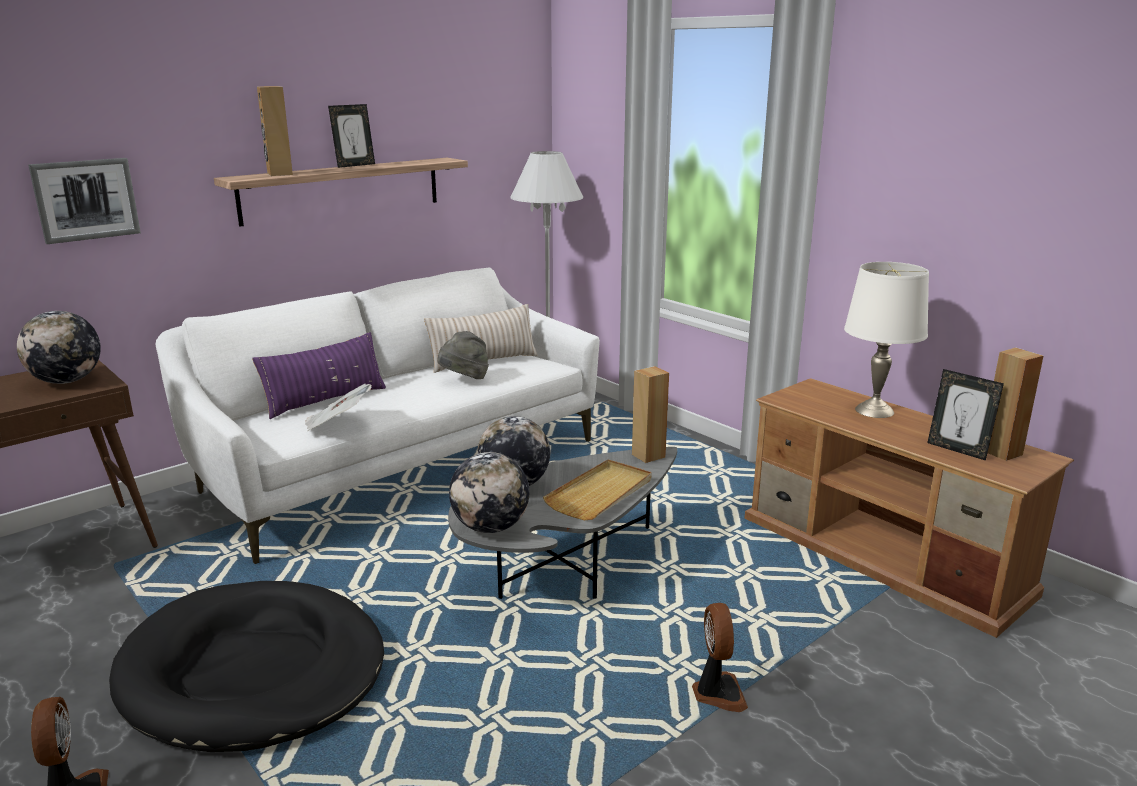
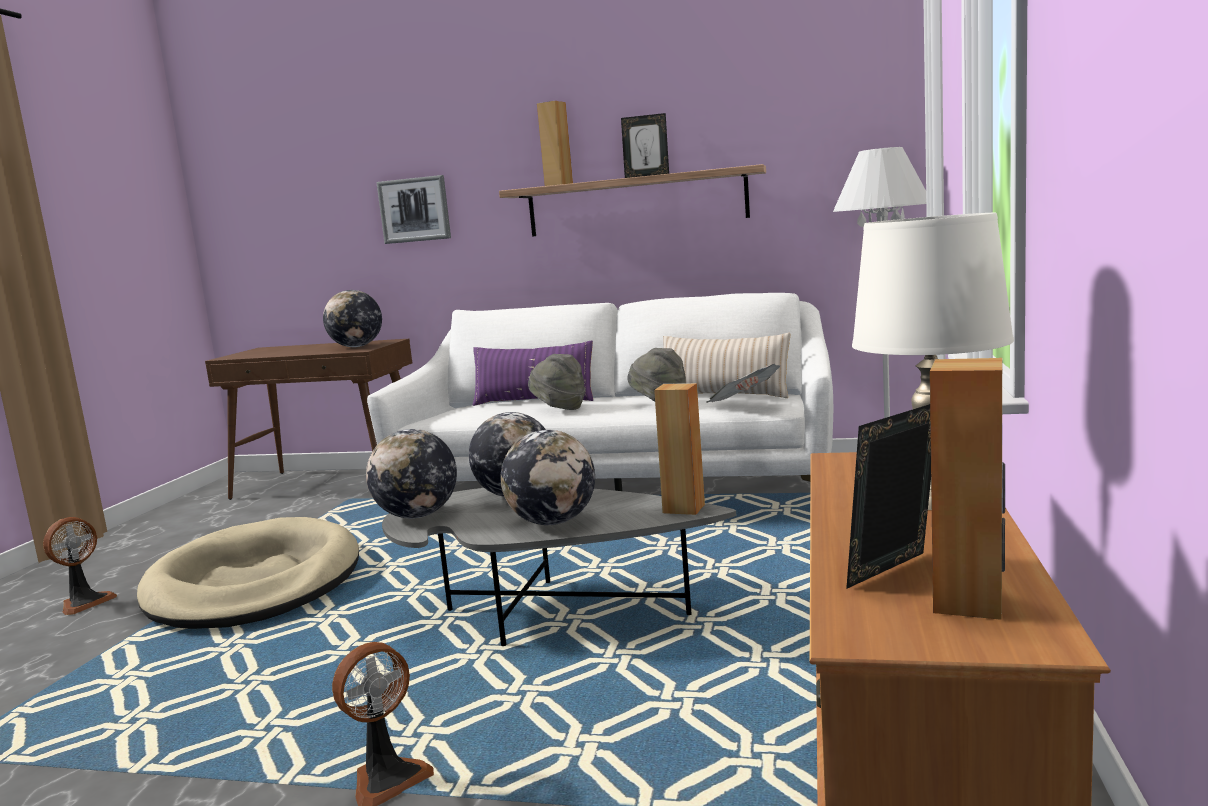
camera: 55 degrees right, 10 degrees down
black dog bed [109,581,384,752] -> beige dog bed [137,517,359,629]
newspaper [305,383,372,431] -> newspaper moved to [707,364,780,403]
beige tray [543,459,652,520] -> globe [500,430,595,525]
picture frame [927,369,1004,461] -> picture frame turned 45 degrees clockwise [846,404,931,589]
none -> grey hat [528,354,586,410]

